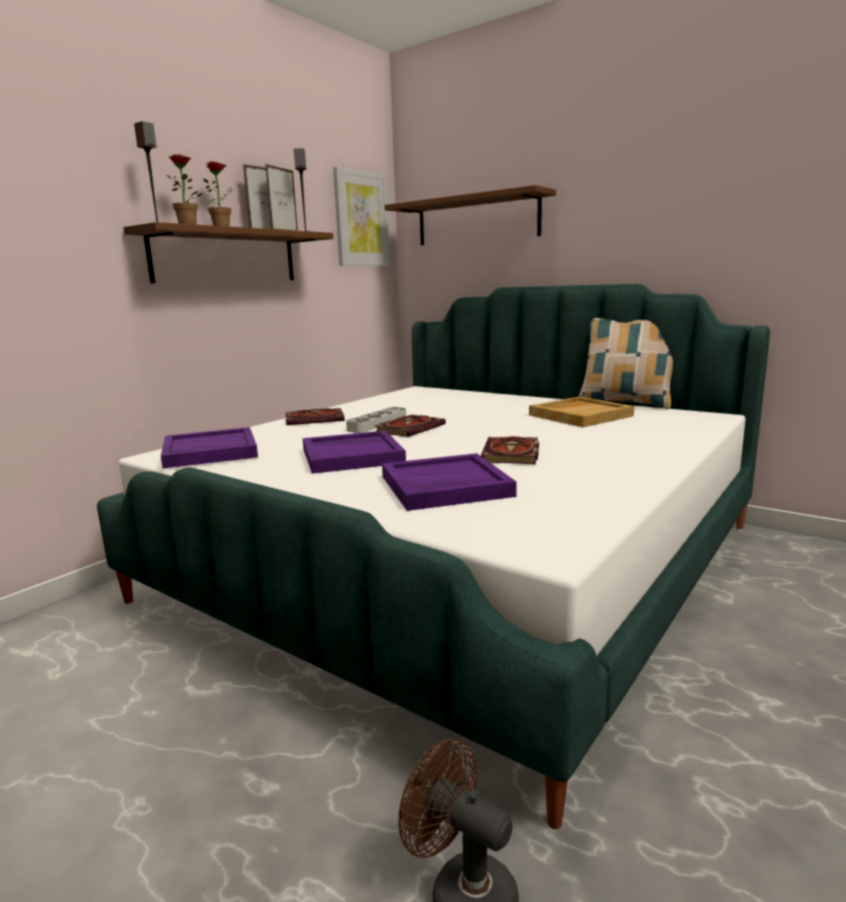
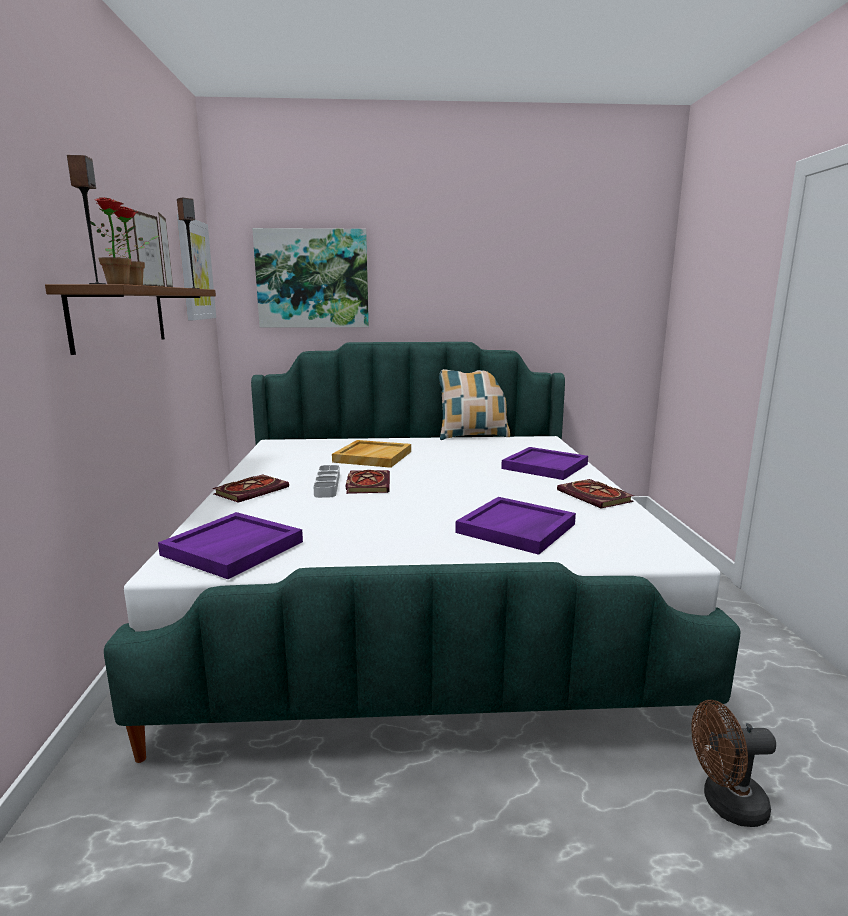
camera: 40 degrees left, 0 degrees up
purple tray [303,430,406,474] -> purple tray moved to [501,447,588,480]
brown shelf [385,185,556,245] -> picture [252,228,369,328]
book [481,436,539,464] -> book moved to [557,479,634,508]
beige tray [529,397,634,427] -> beige tray moved to [332,440,411,468]

